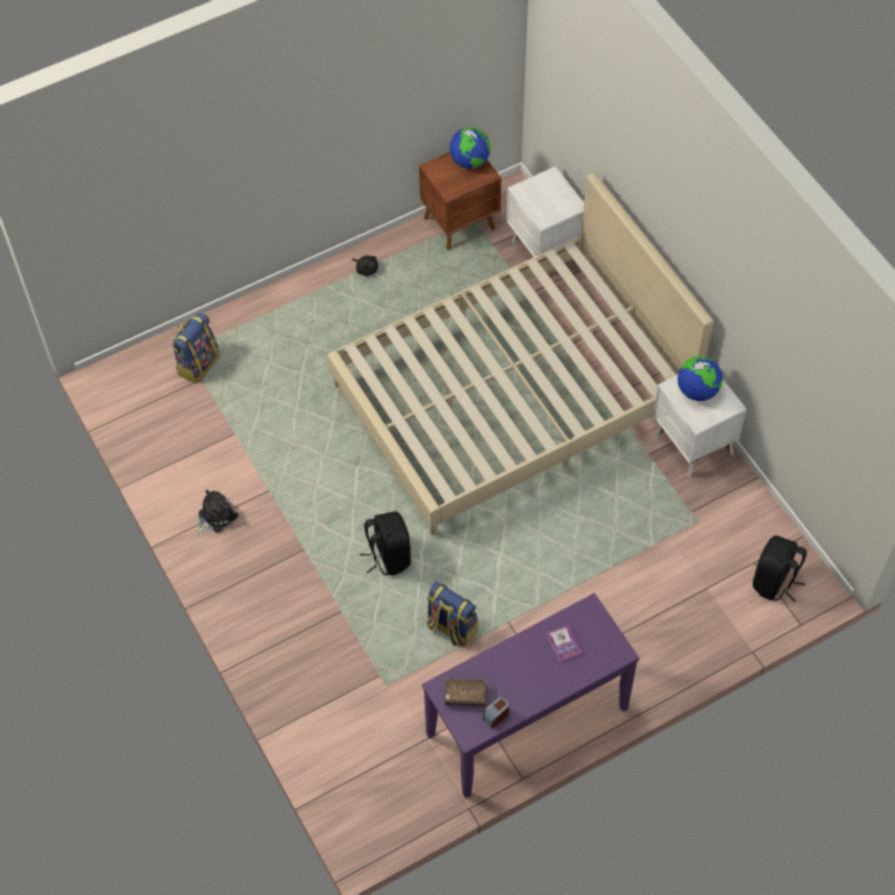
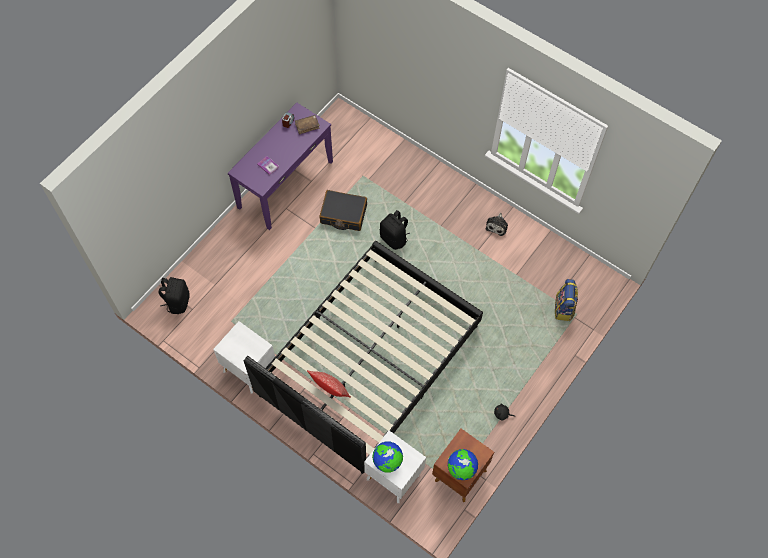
camera: 155 degrees right, 5 degrees up
beige bed [328,173,713,535] -> black bed [244,241,483,474]
backpack [427,582,478,647] -> black suitcase [319,190,367,231]
globe [678,356,723,401] -> globe moved to [372,442,403,473]
none -> pillow [307,370,351,398]

